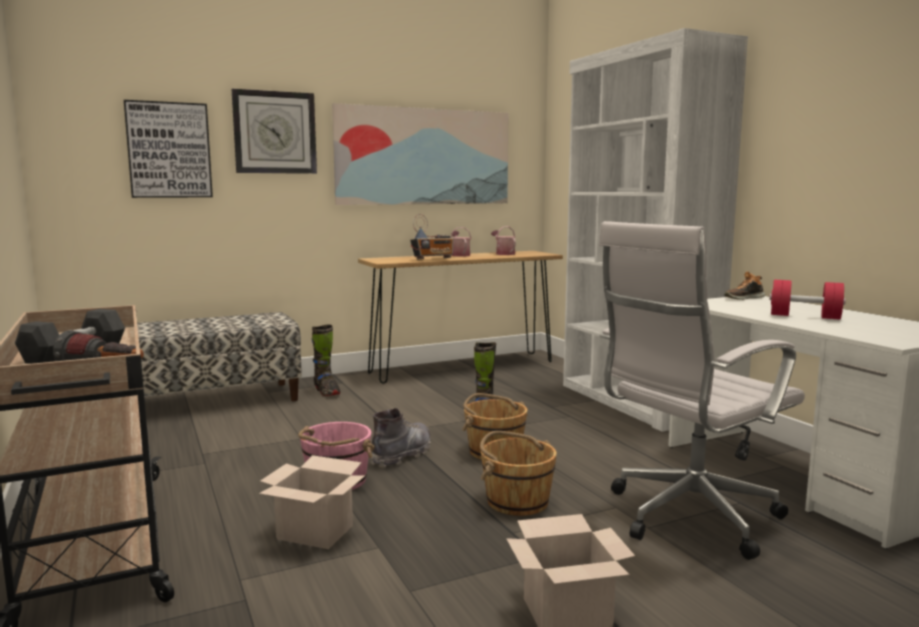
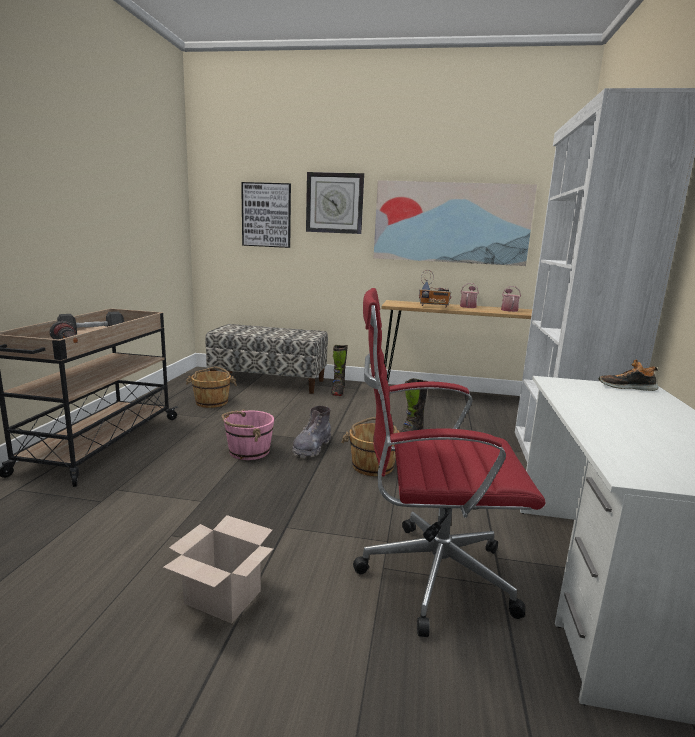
camera: 35 degrees right, 5 degrees up
cardboard box [259,455,365,549] -> none
grey boot [370,408,431,468] -> grey boot turned 135 degrees clockwise [292,406,331,458]
brown bucket [480,431,557,516] -> brown bucket moved to [186,367,237,408]
white office chair [599,221,805,560] -> red office chair [353,288,546,637]
red dumbbell [769,280,846,320] -> none

